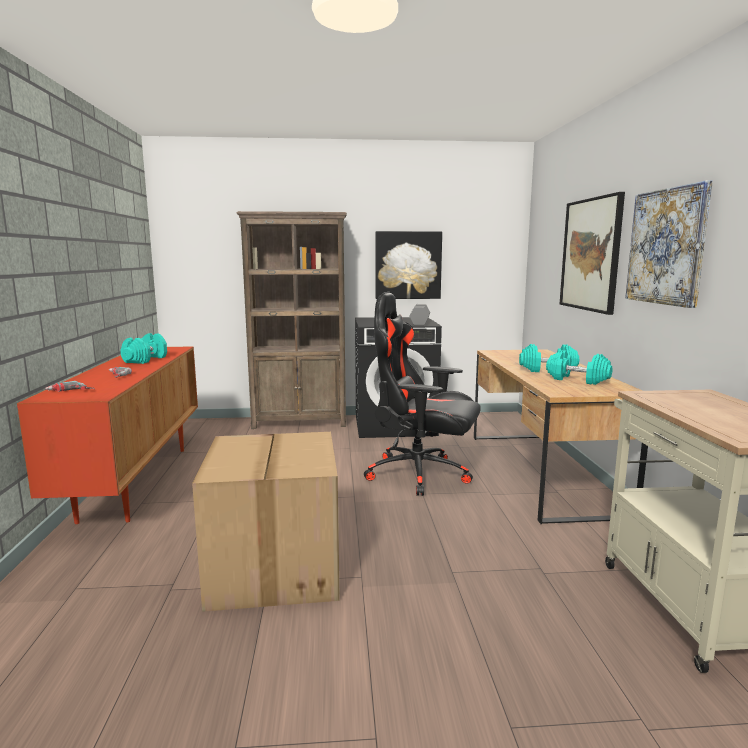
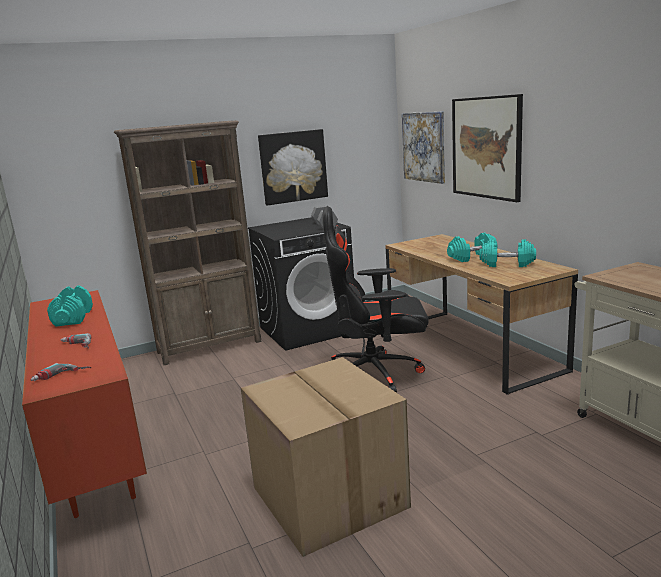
camera: 20 degrees left, 5 degrees up
picture [625,180,713,308] -> picture moved to [402,111,445,184]

